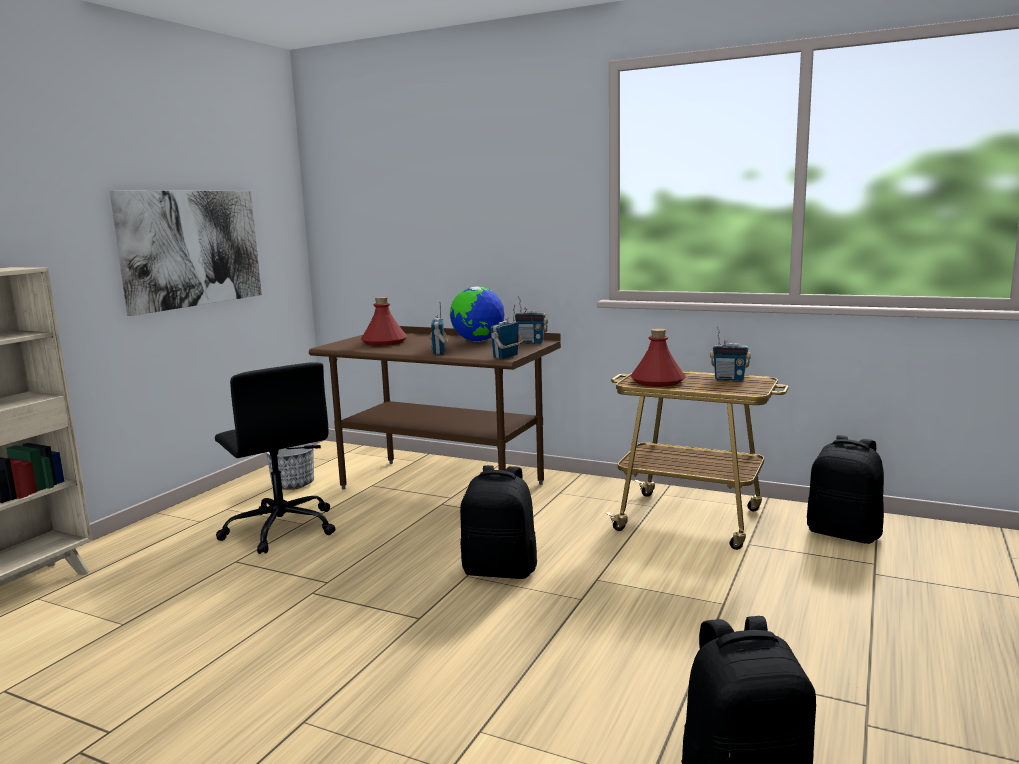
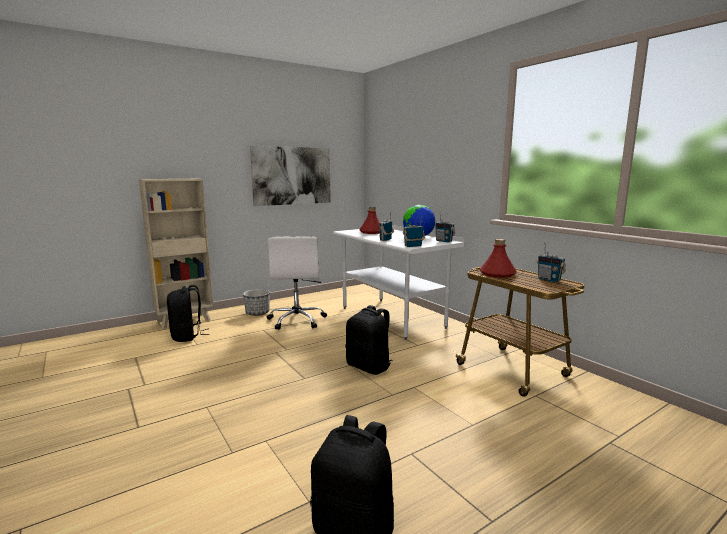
camera: 30 degrees right, 0 degrees up
black office chair [215,362,335,554] -> white office chair [267,236,327,330]
planter [266,443,314,490] -> planter moved to [243,289,270,316]
brown desk [309,326,561,490] -> white desk [333,225,464,340]
black backpack [807,435,884,544] -> black backpack moved to [167,285,210,342]

